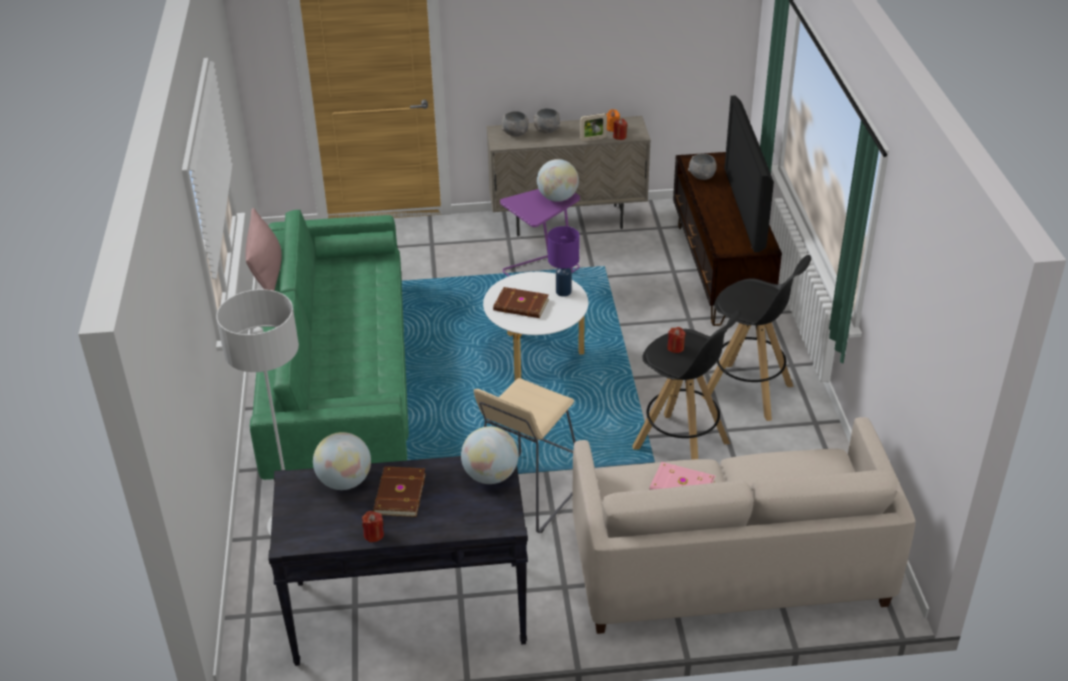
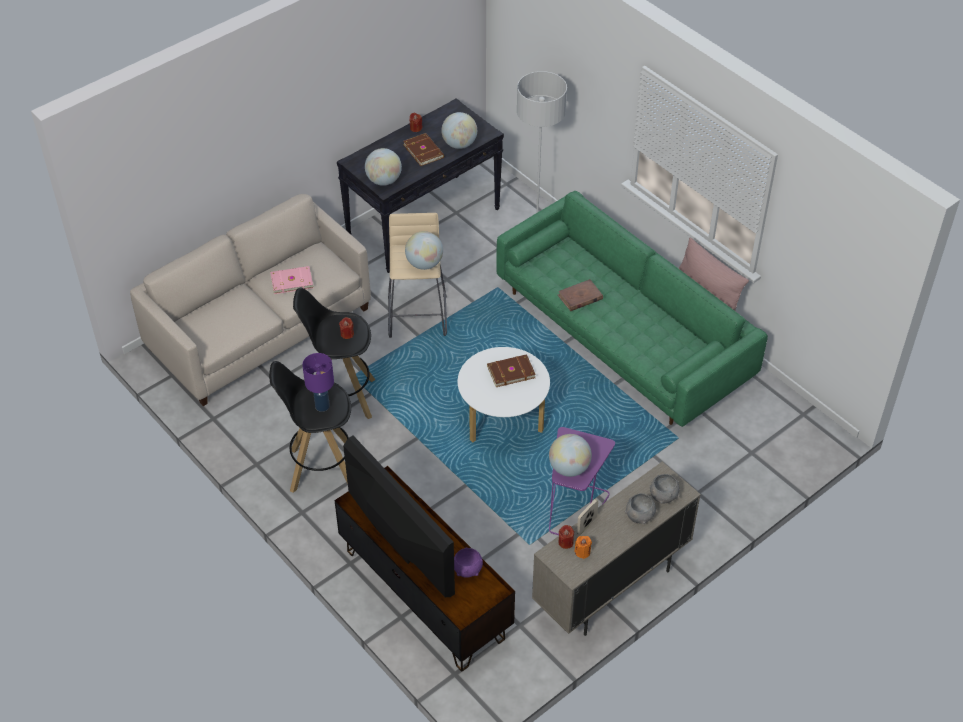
camera: 145 degrees right, 10 degrees up
purple table lamp [548,226,579,297] -> purple table lamp moved to [302,353,334,412]
grey bowl [688,154,717,180] -> purple bowl [454,547,483,578]
none -> globe [405,231,443,270]
none -> brown book [558,279,603,311]

